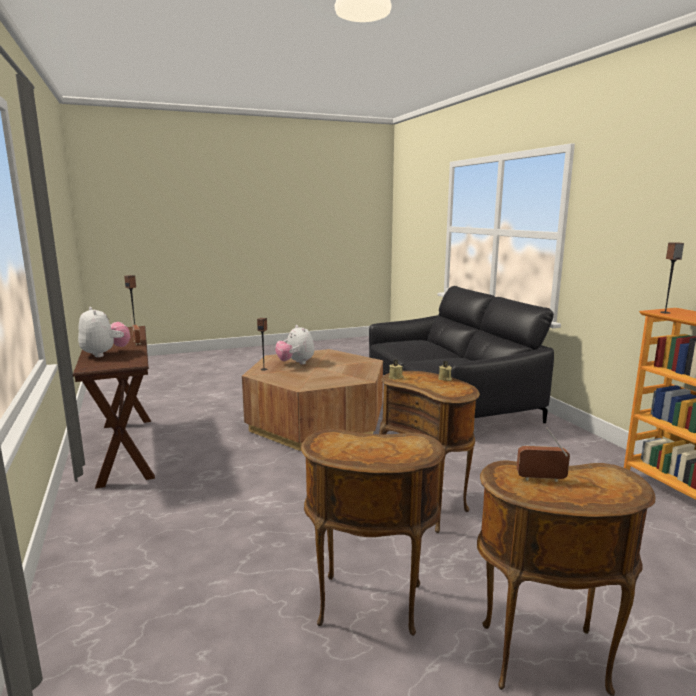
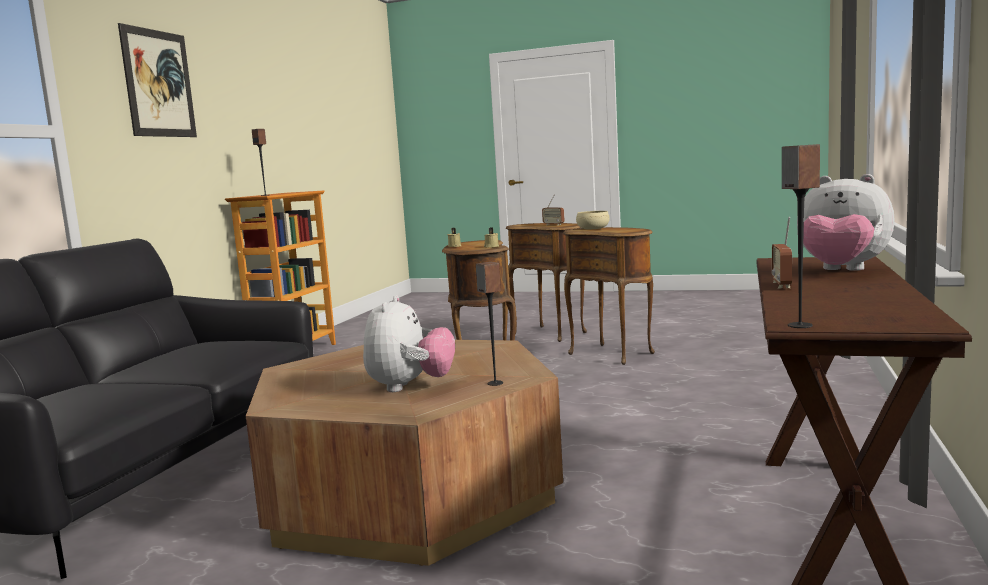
camera: 140 degrees left, 5 degrees down
plush toy [78,307,130,358] -> plush toy turned 60 degrees counterclockwise [797,174,895,271]
none -> picture [118,23,197,137]
none -> beige bowl [576,211,610,229]

